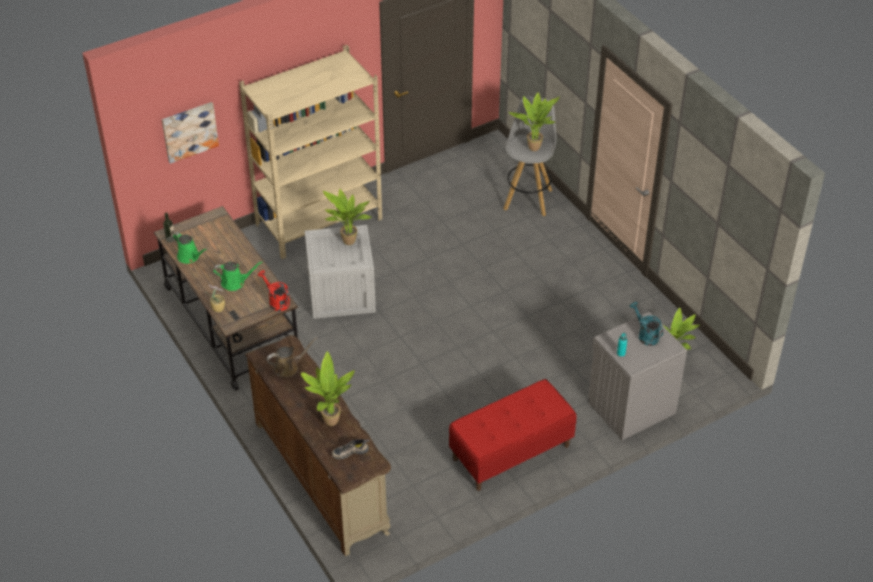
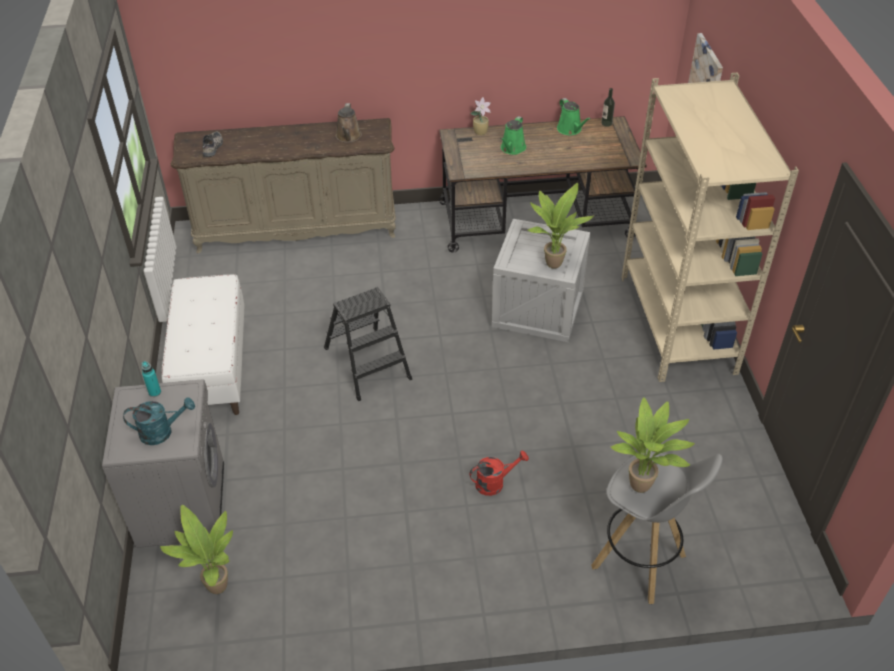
camera: 115 degrees right, 0 degrees up
green watering can [173,232,207,264] -> green watering can turned 90 degrees counterclockwise [557,98,591,135]
red watering can [258,270,290,311] -> red watering can moved to [469,450,529,496]
potted plant [301,351,355,426] -> none
red bench [449,379,576,491] -> white bench [162,274,245,415]
none -> black step ladder [324,287,412,401]

